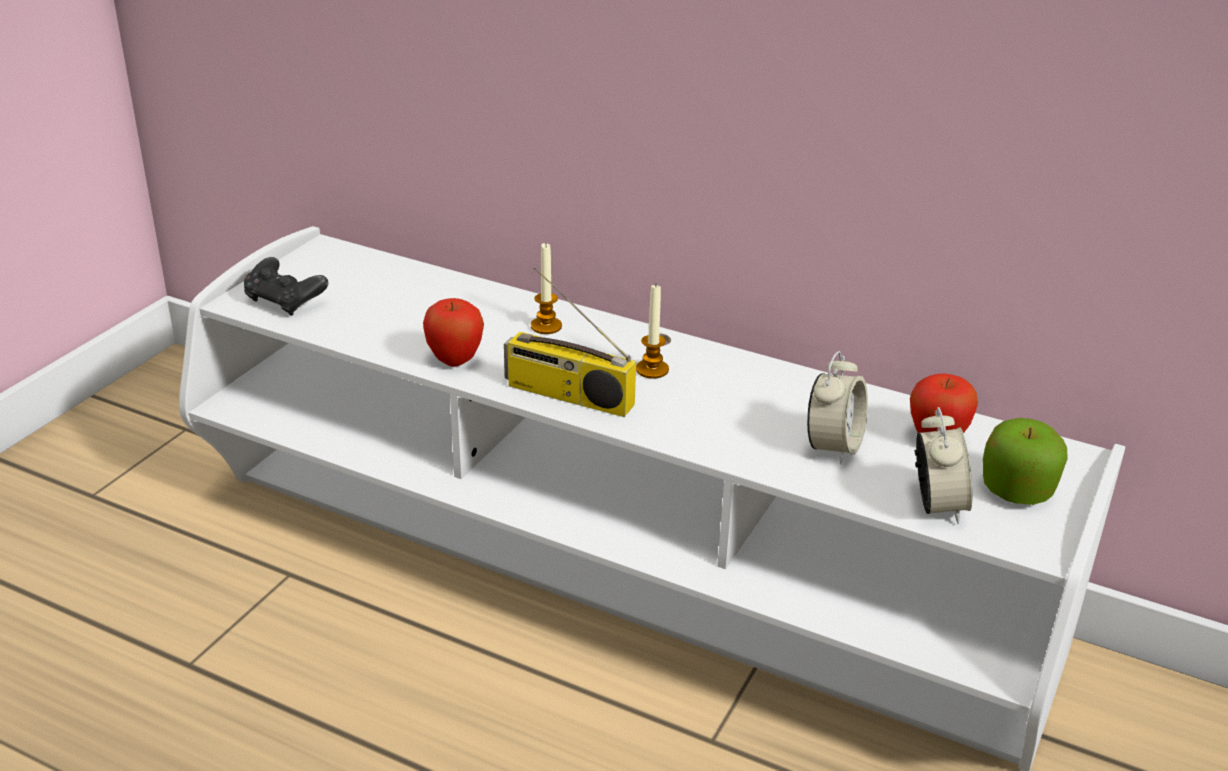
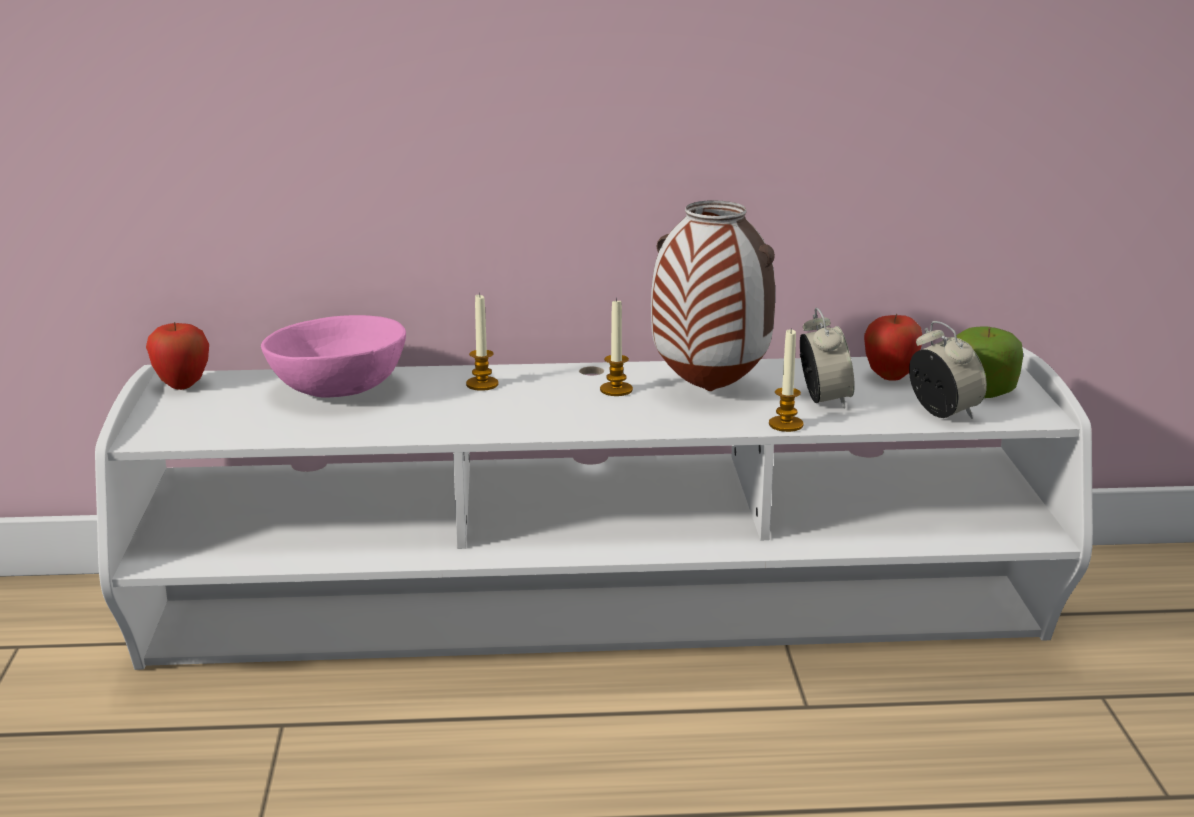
camera: 30 degrees left, 10 degrees down
black game controller [244,257,328,316] -> none
apple [423,298,484,367] -> apple moved to [146,322,209,390]
radio [504,267,636,417] -> none
none -> pink bowl [261,315,406,398]
none -> vase [651,201,775,391]
none -> candle [769,328,804,432]

